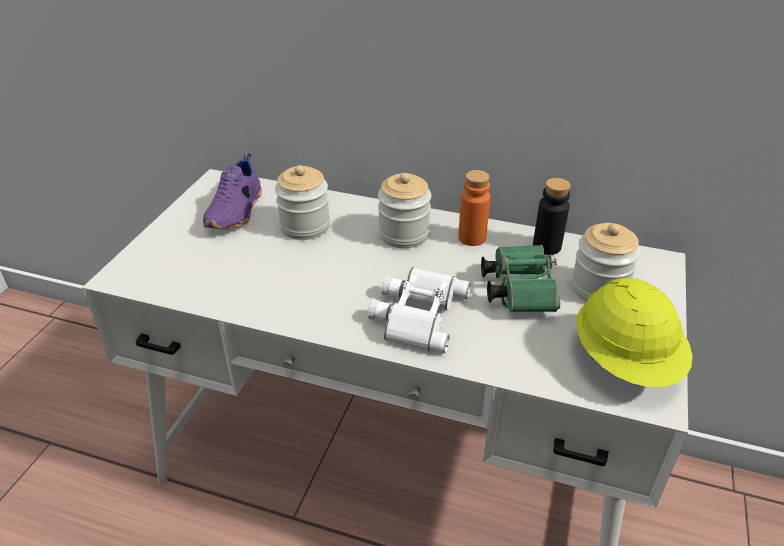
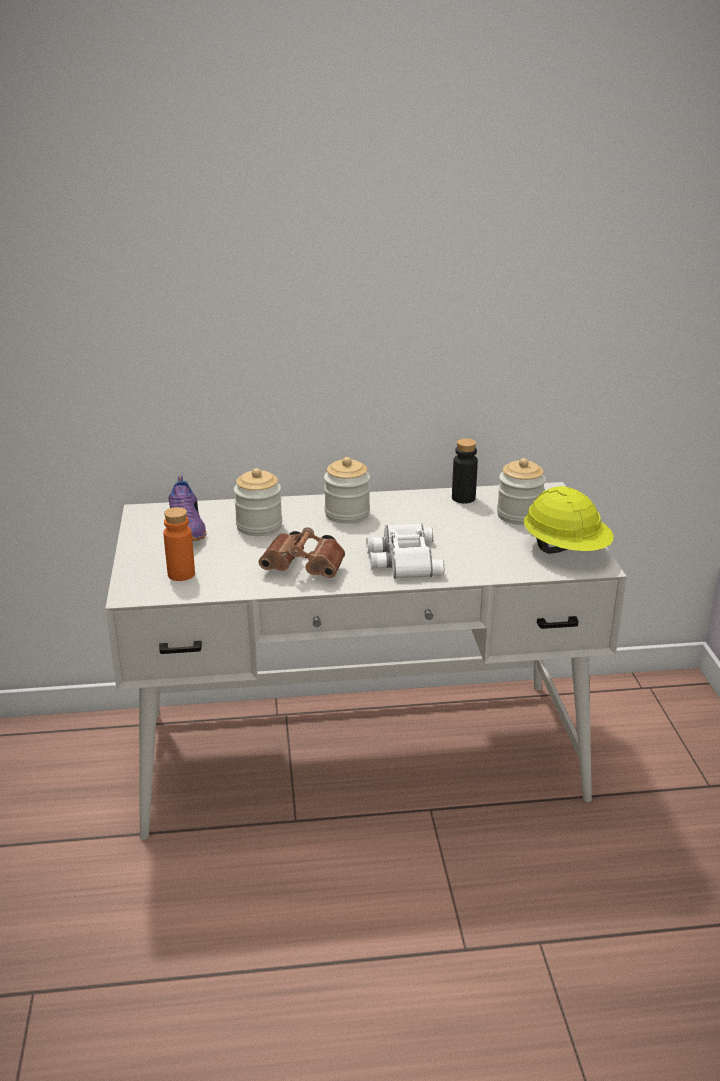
camera: 25 degrees left, 10 degrees down
orange bottle [458,170,490,246] -> orange bottle moved to [163,507,195,581]
green binoculars [481,245,560,312] -> none
none -> brown binoculars [259,527,345,578]

